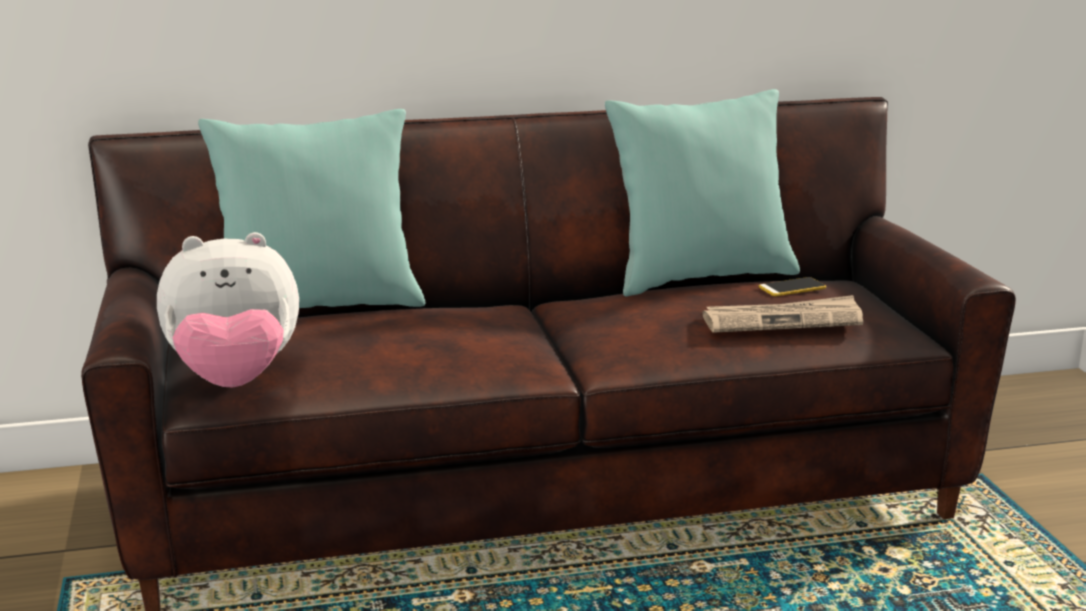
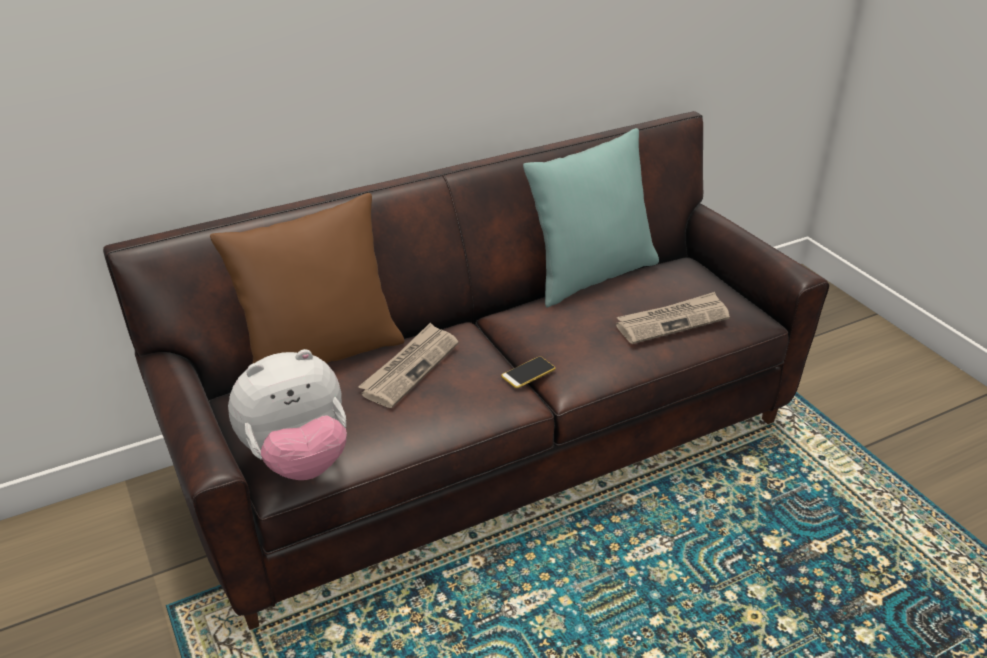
camera: 15 degrees left, 15 degrees up
turquoise pillow [198,109,426,308] -> brown pillow [210,193,405,364]
phone [759,277,826,296] -> phone moved to [501,356,555,388]
none -> newspaper [358,323,459,408]

